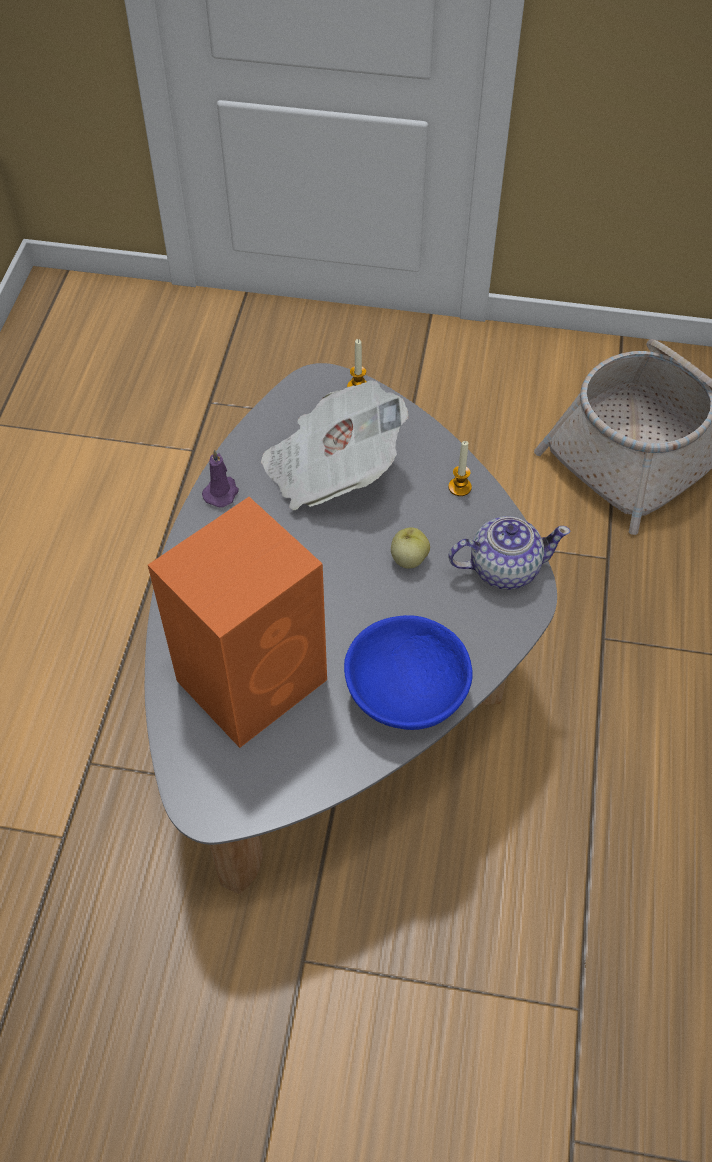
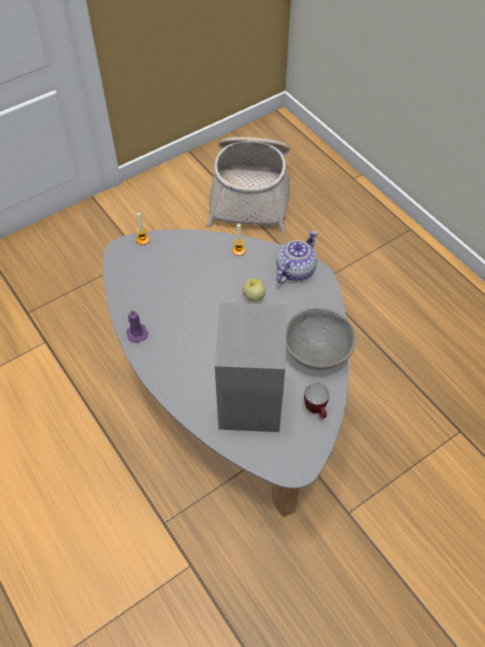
camera: 45 degrees left, 0 degrees up
orange speaker [148,497,327,748] -> grey speaker [215,302,287,432]
newspaper [261,380,409,510] -> none
blue bowl [344,615,473,730] -> grey bowl [286,308,356,370]
none -> mug [304,383,329,419]

